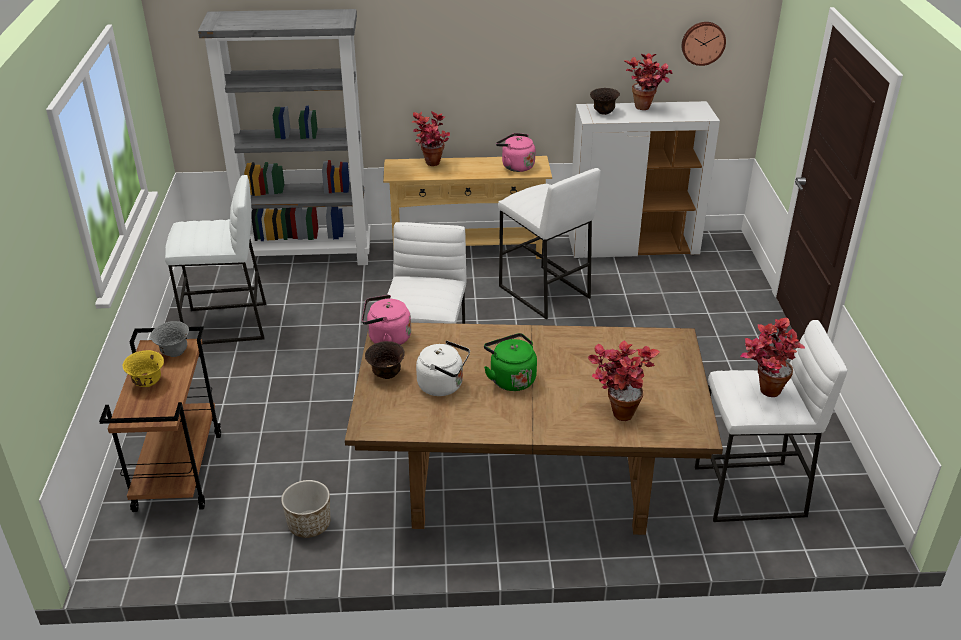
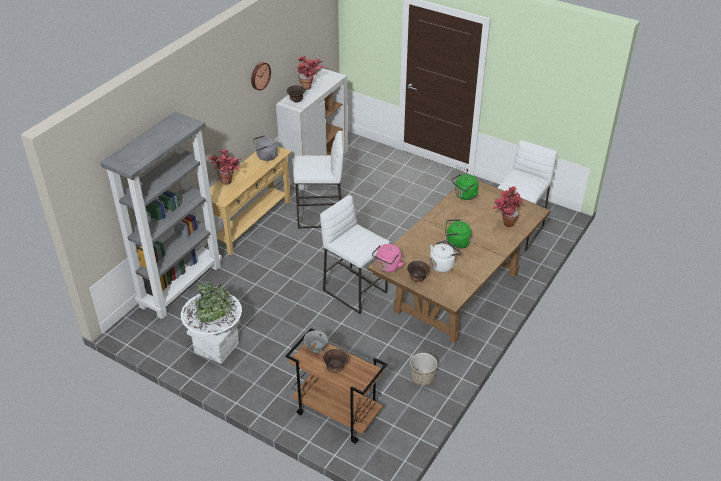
camera: 55 degrees left, 5 degrees up
yellow bowl [123,350,164,387] -> brown bowl [323,349,347,373]
white stool [165,175,266,344] -> white planter [181,281,242,364]
pink kettle [496,133,535,172] -> grey kettle [253,135,278,161]
wall clock [682,22,726,66] -> wall clock moved to [251,62,271,91]
potted plant [740,318,805,397] -> none
none -> green kettle [451,174,479,200]

